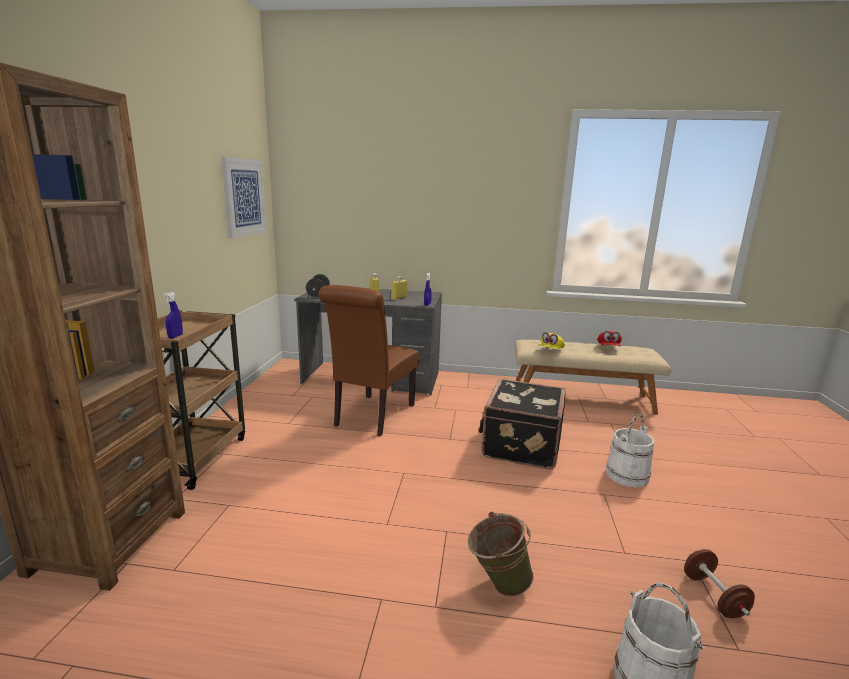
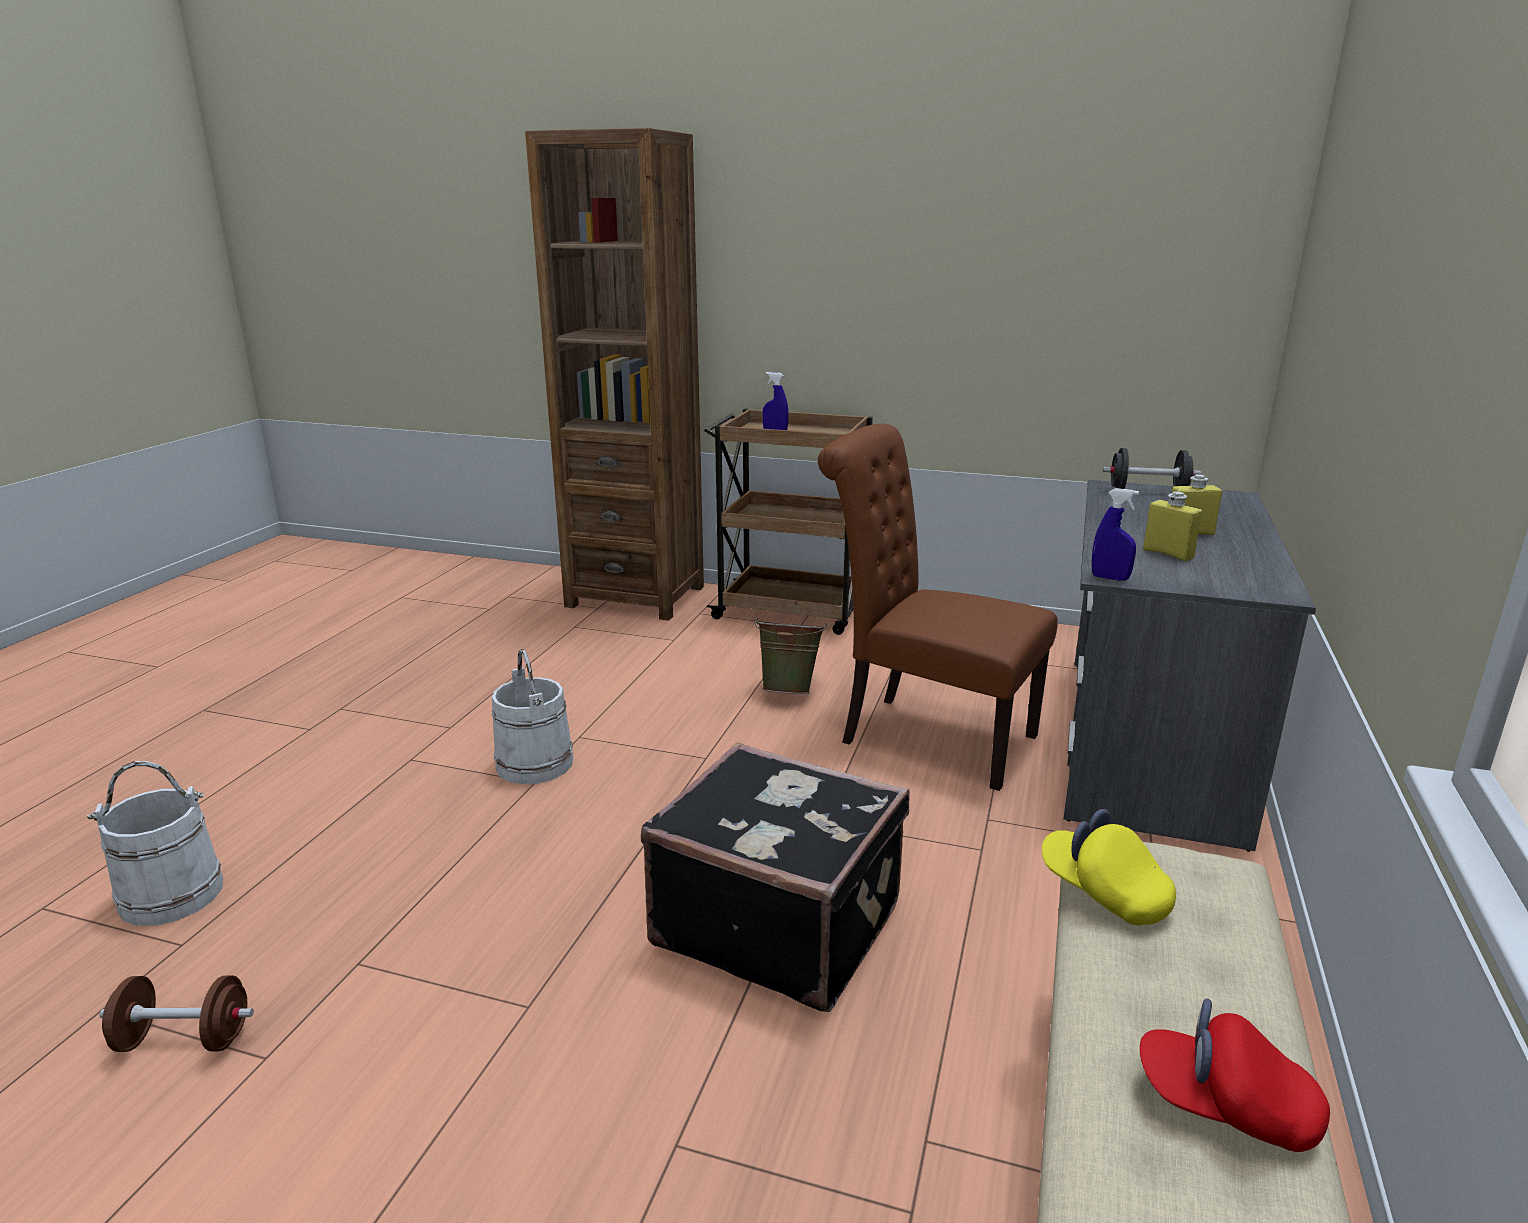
camera: 100 degrees right, 5 degrees up
picture [221,156,267,239] -> none
green bucket [468,512,534,596] -> green bucket moved to [755,618,827,694]
white bucket [606,414,654,488] -> white bucket moved to [492,649,573,784]

